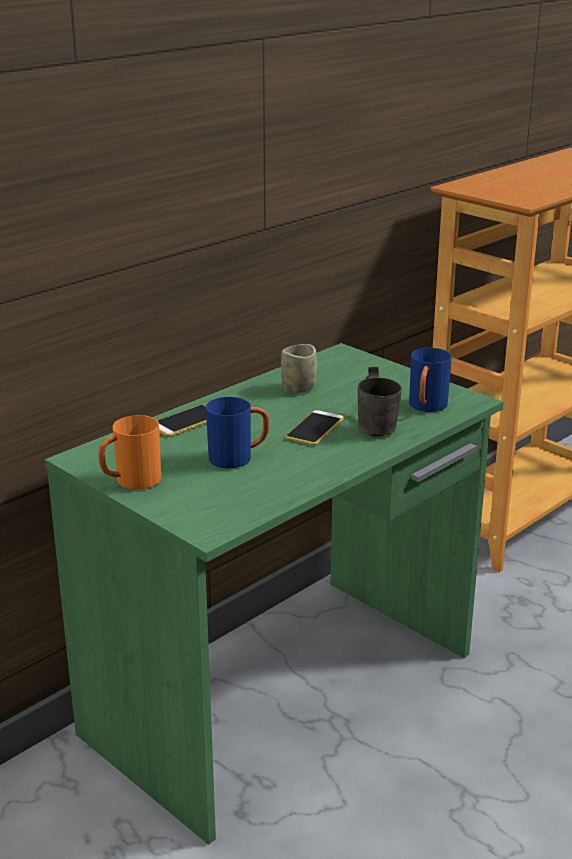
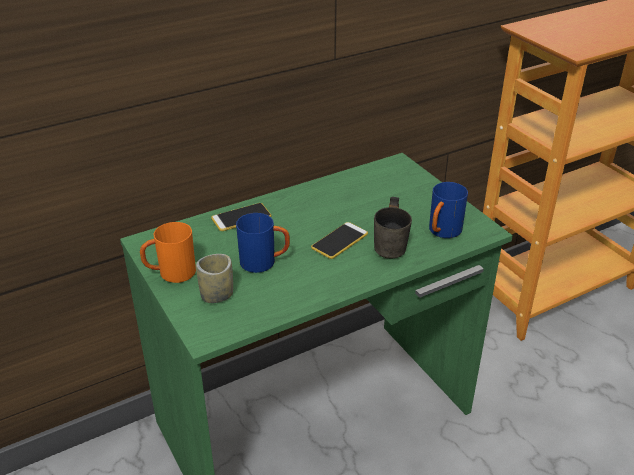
camera: 15 degrees right, 10 degrees up
cup [281,344,317,394] -> cup moved to [196,254,233,303]

